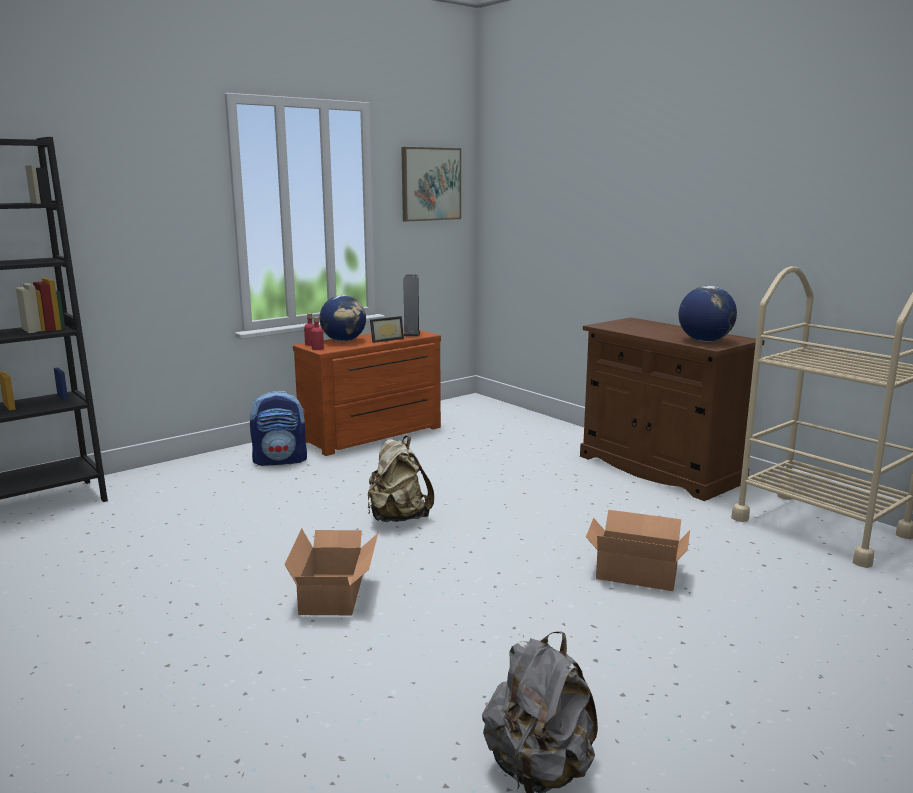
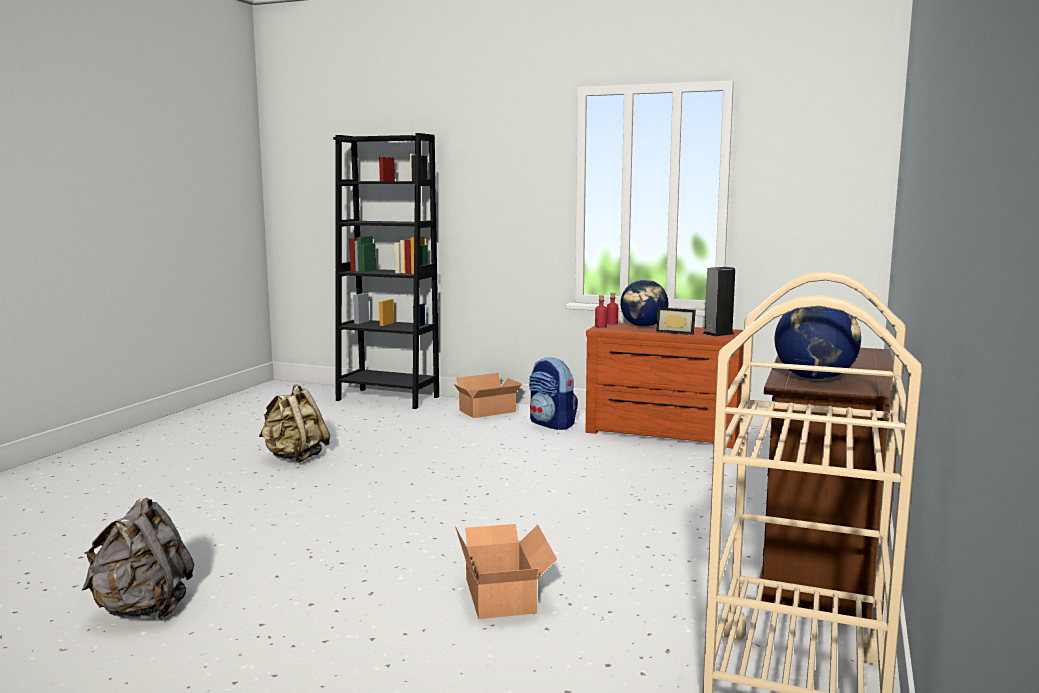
camera: 60 degrees right, 5 degrees down
cardboard box [284,528,378,615] -> cardboard box moved to [454,373,522,418]
beige backpack [368,436,434,522] -> beige backpack moved to [259,384,330,463]
picture [401,147,461,222] -> none

